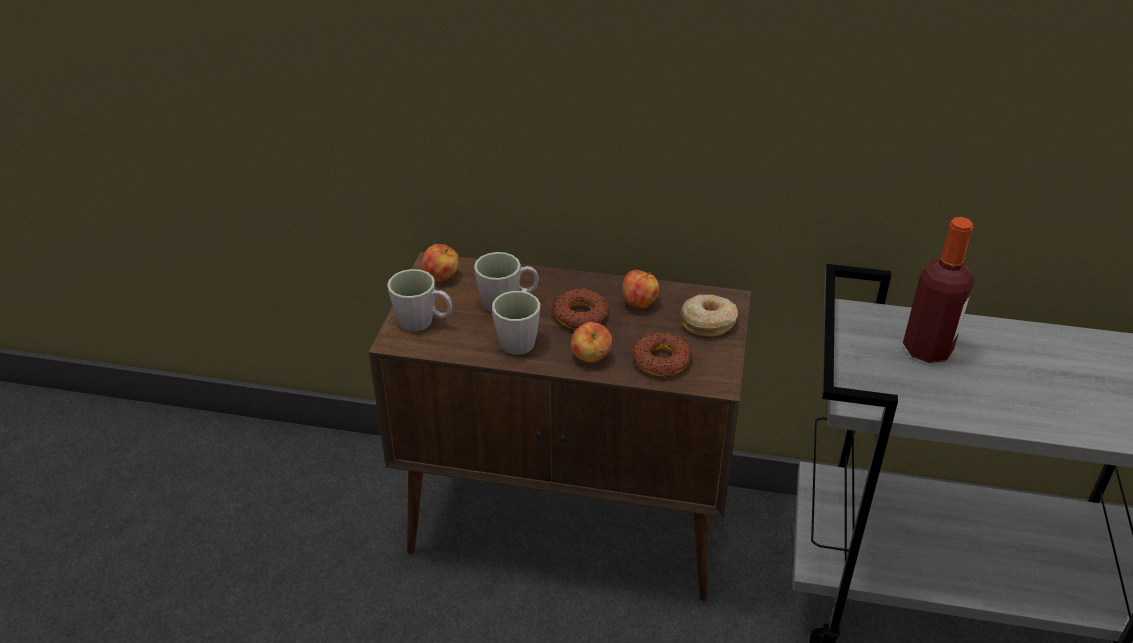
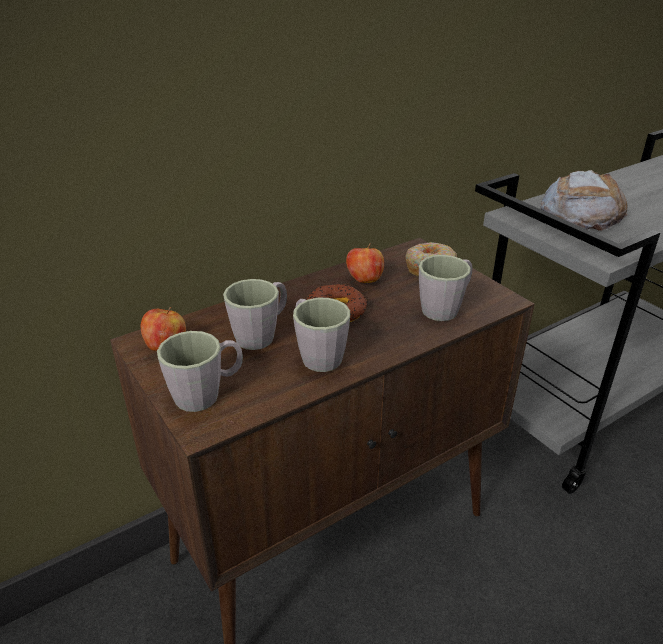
camera: 45 degrees left, 5 degrees down
apple [571,322,612,362] -> none
donut [632,332,693,377] -> grey mug [419,255,472,321]
bottle [903,217,974,363] -> bread [541,170,628,231]

